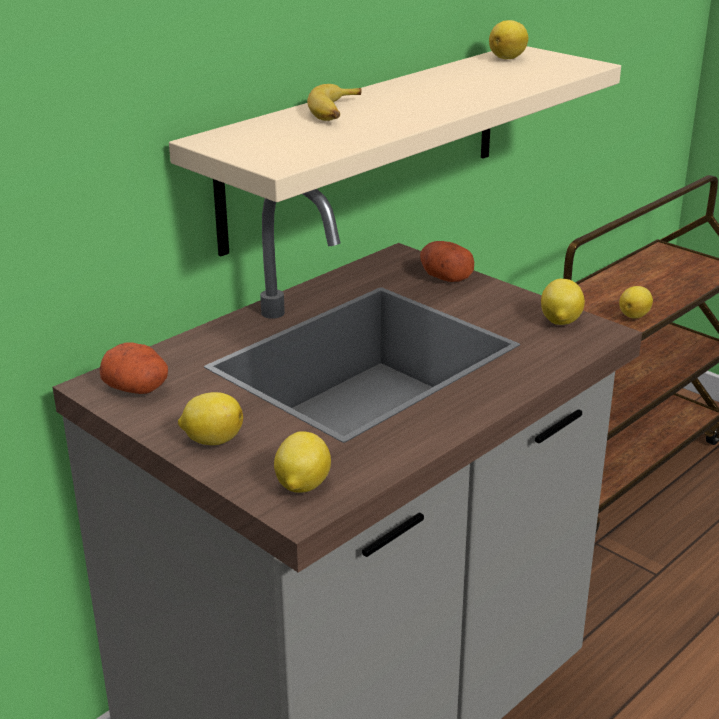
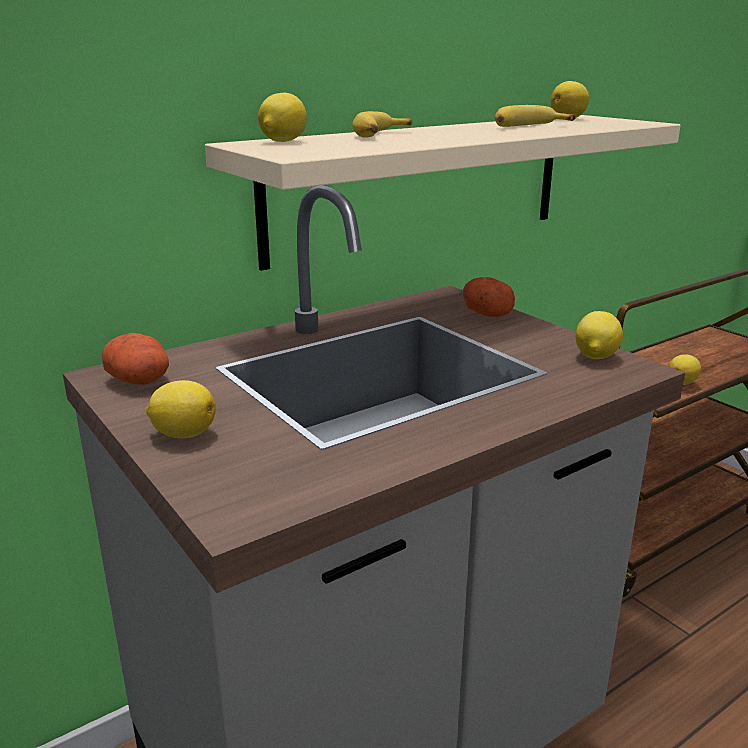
camera: 10 degrees right, 5 degrees down
lemon [274,431,331,493] -> lemon moved to [258,93,307,142]
none -> banana [495,105,576,127]

